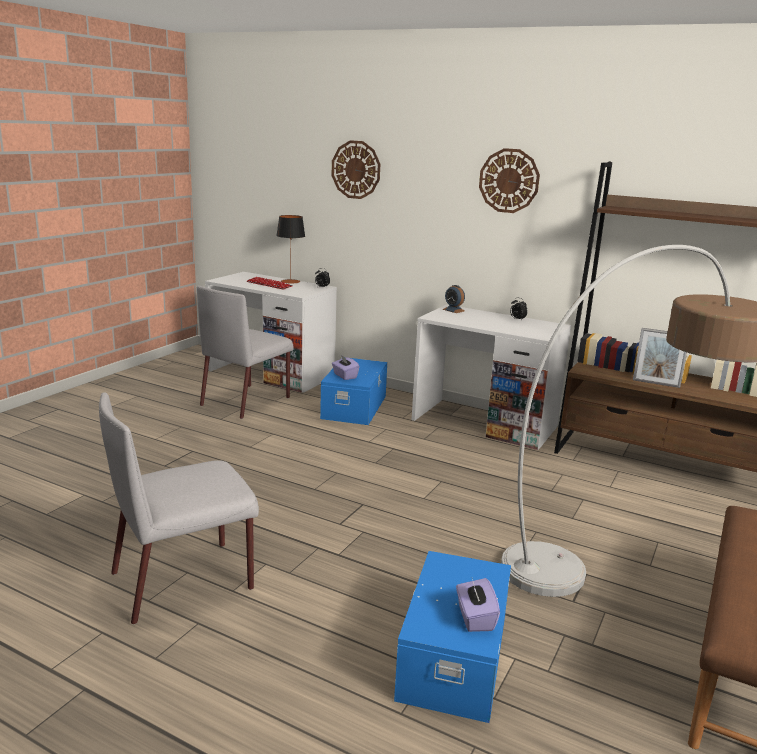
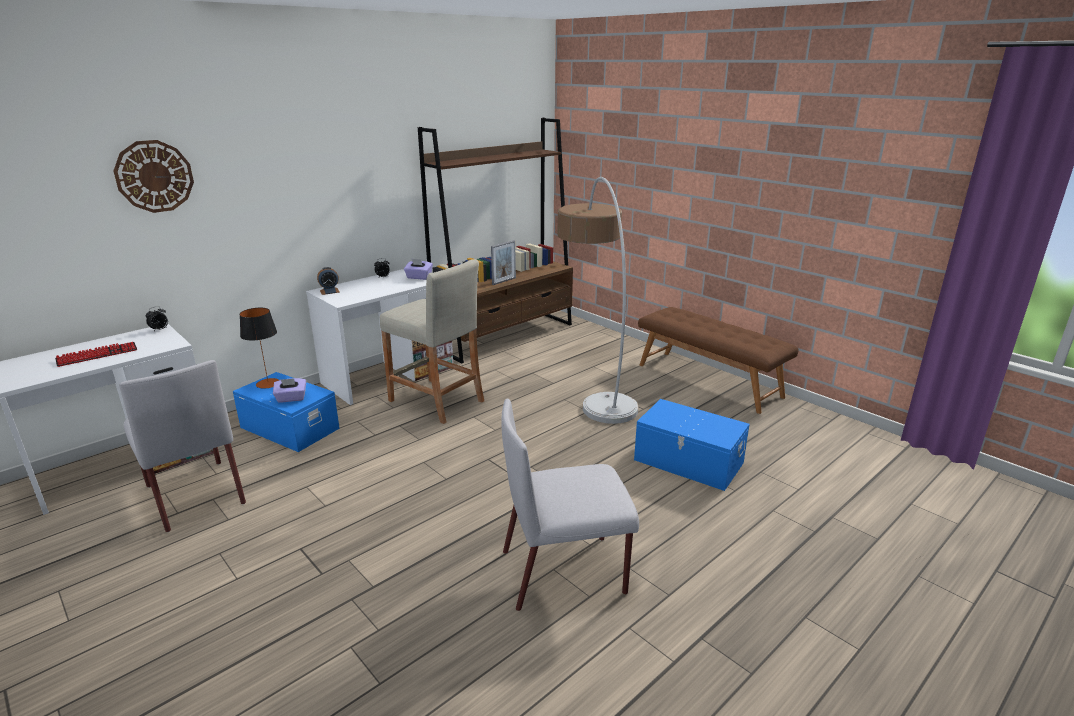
camera: 70 degrees left, 5 degrees up
grey chair [99,392,259,624] -> grey chair turned 90 degrees clockwise [501,399,639,611]
table lamp [276,215,305,284] -> table lamp moved to [240,308,279,389]
purple tissue box [456,578,500,632] -> purple tissue box moved to [404,258,433,280]
wall clock [479,148,540,213] -> none
none -> beige stool [380,259,484,424]

